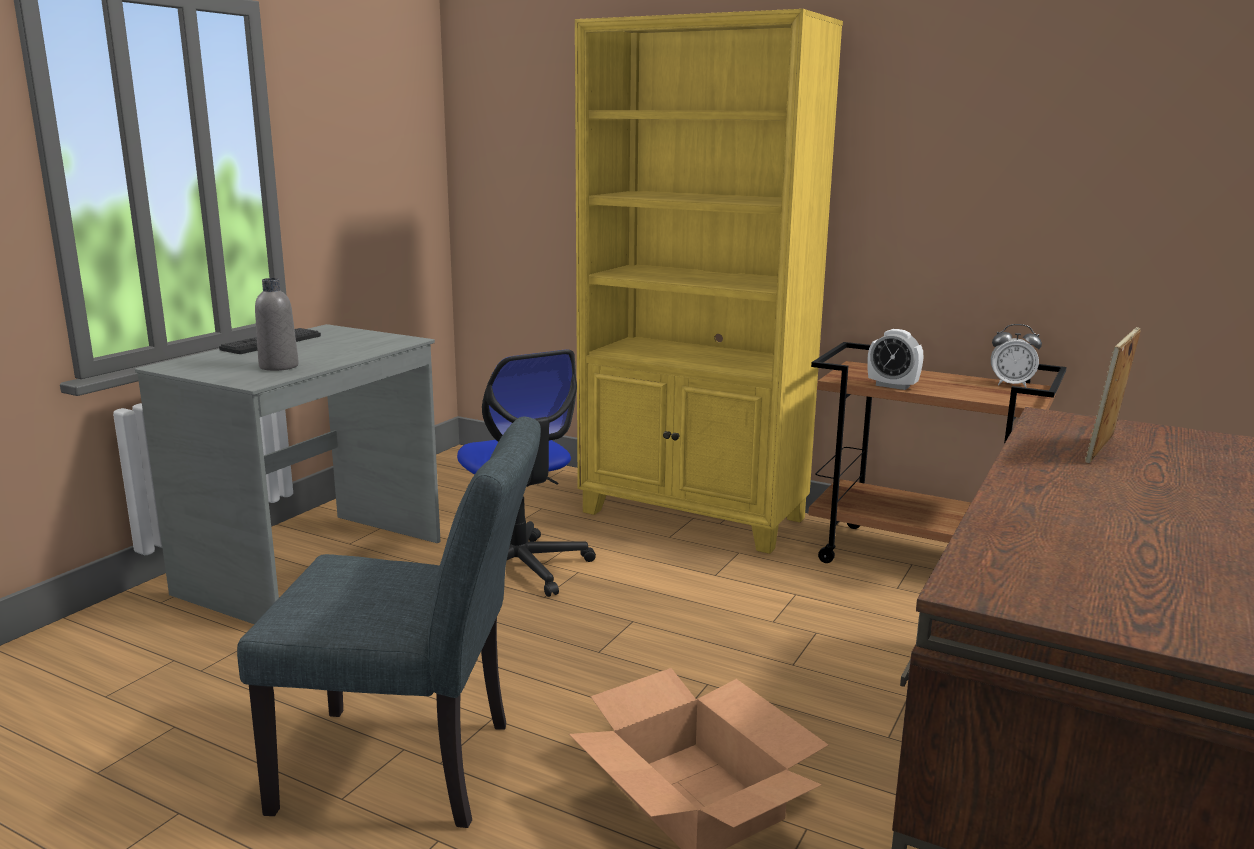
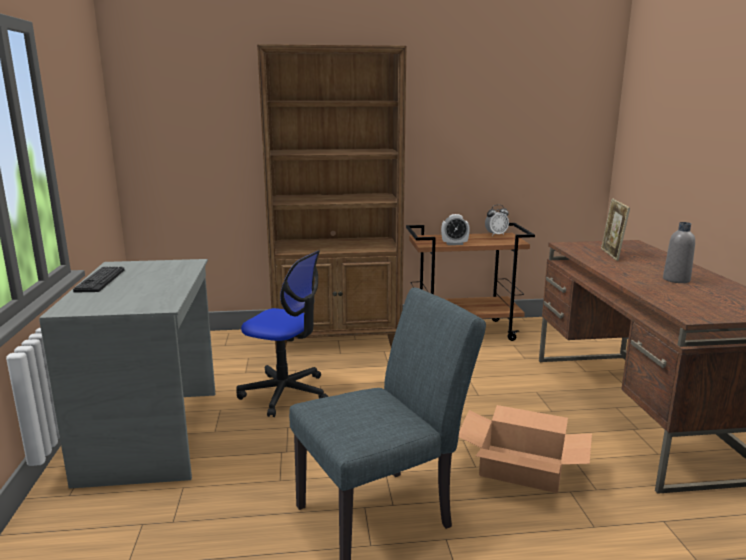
camera: 35 degrees left, 0 degrees up
grey bottle [255,278,299,371] -> grey bottle moved to [663,222,695,283]
yellow bookcase [575,9,843,554] -> brown bookcase [257,44,407,350]

